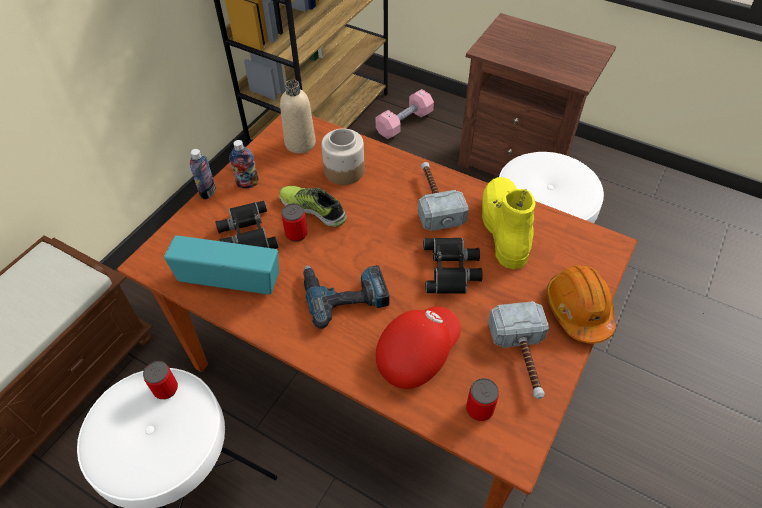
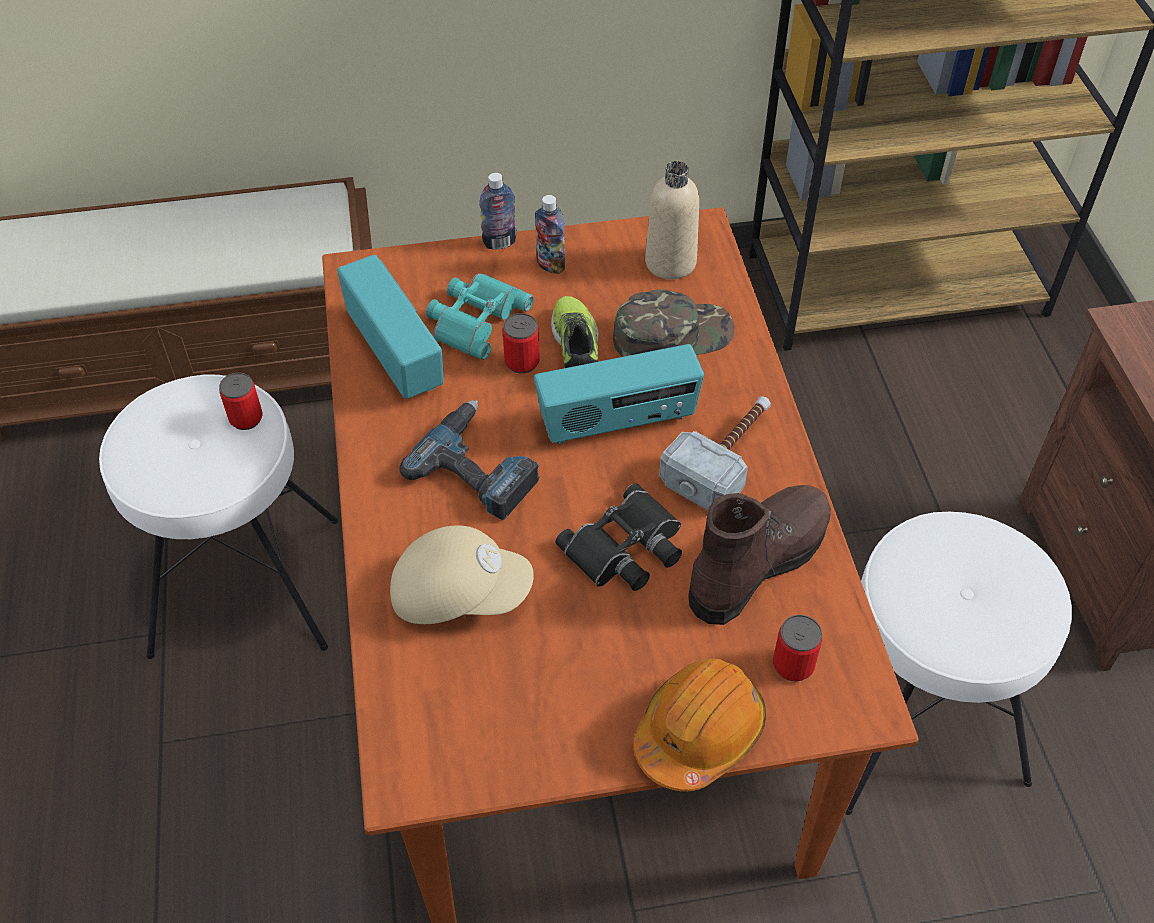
camera: 50 degrees right, 0 degrees up
black binoculars [215,201,278,249] -> turquoise binoculars [426,273,534,360]
jar [321,128,365,185] -> green cap [613,289,735,357]
pink dumbbell [376,89,434,139] -> none
red cap [376,307,461,389] -> beige cap [390,525,534,624]
can [466,378,499,421] -> can moved to [773,615,822,681]
yellow boot [482,177,535,269] -> brown boot [688,485,831,625]
hammer [488,301,549,399] -> none
none -> radio [534,344,704,444]

